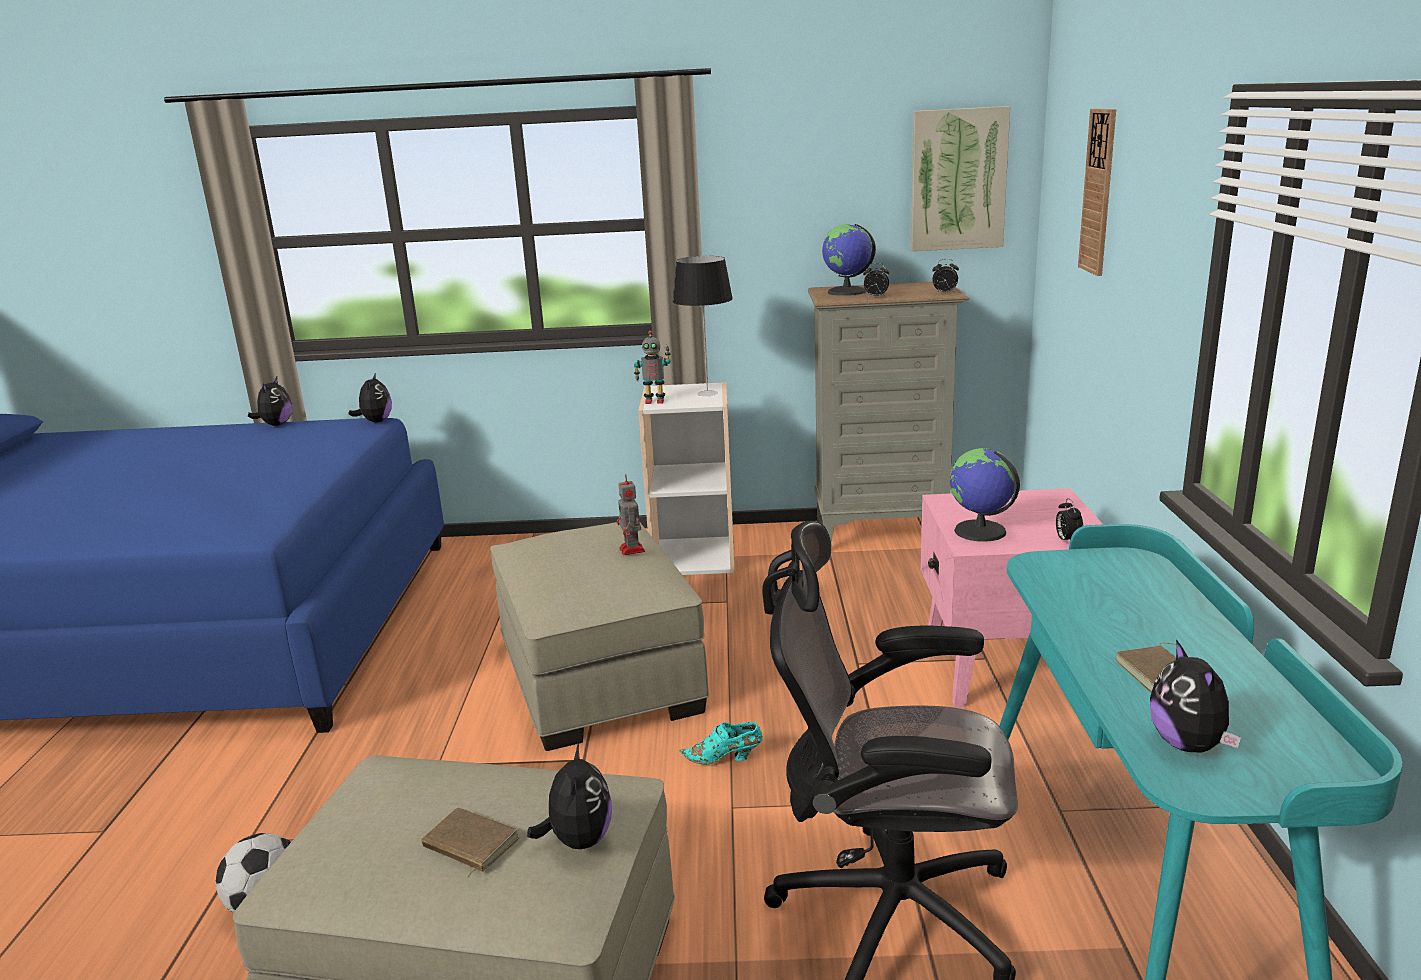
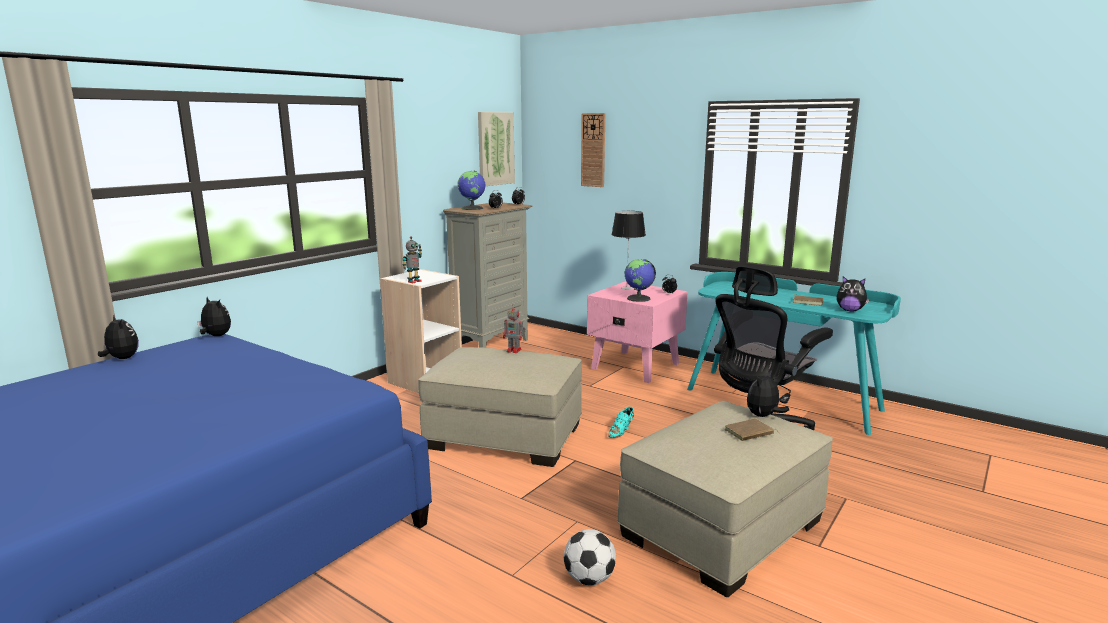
camera: 55 degrees left, 5 degrees down
plush toy [527,743,612,849] -> plush toy turned 75 degrees counterclockwise [747,370,789,417]
table lamp [673,256,733,396] -> table lamp moved to [612,211,646,290]

